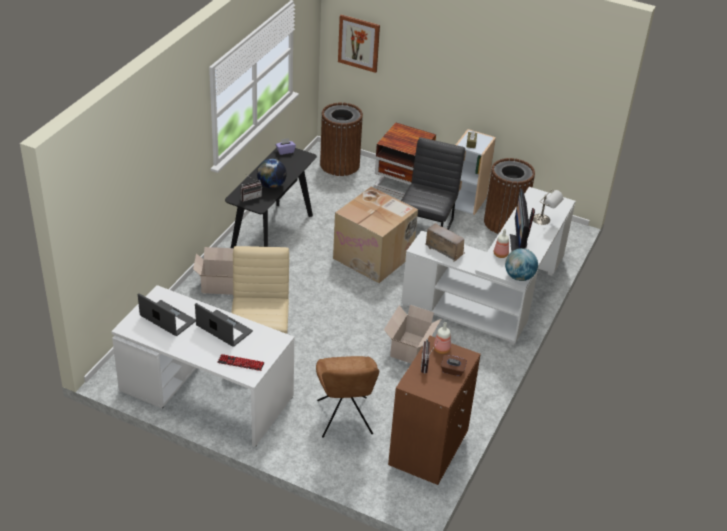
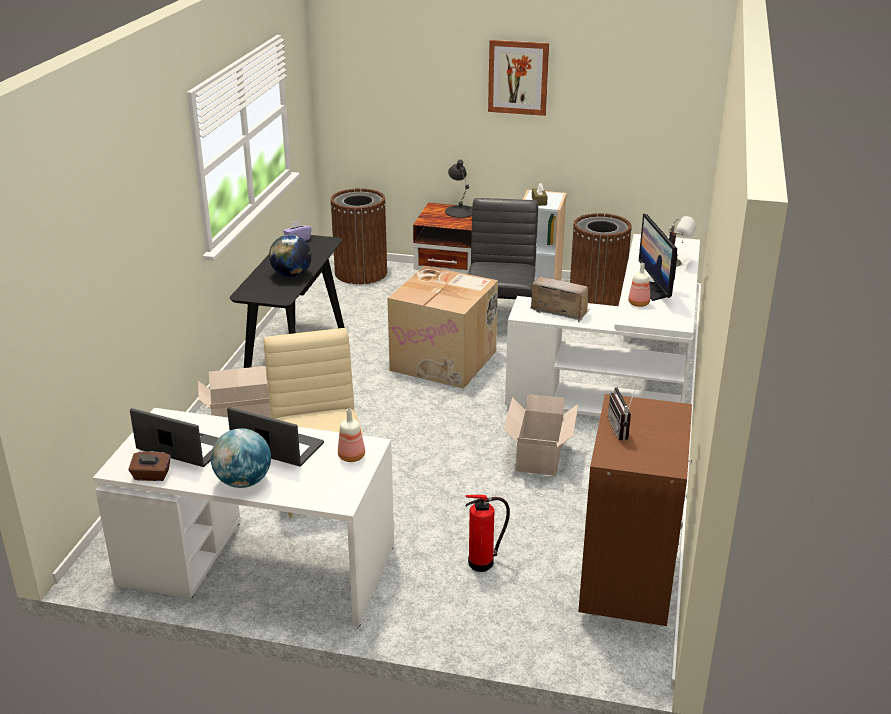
camera: 10 degrees left, 10 degrees down
keyboard [217,354,265,371] -> none
radio [241,175,262,202] -> none
brown chair [316,356,379,438] -> fire extinguisher [465,495,510,572]
picture [338,15,380,73] -> picture moved to [488,40,549,116]
bottle [433,322,451,354] -> bottle moved to [338,409,365,462]
brown tissue box [441,355,467,376] -> brown tissue box moved to [128,451,171,481]
globe [505,248,538,281] -> globe moved to [211,428,271,488]
none -> black table lamp [445,160,472,218]

